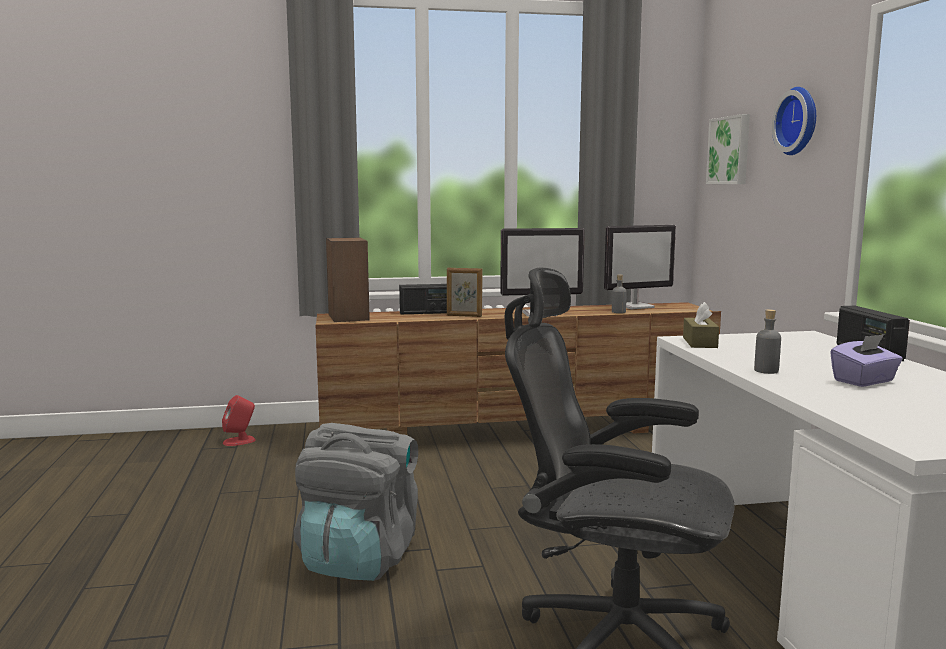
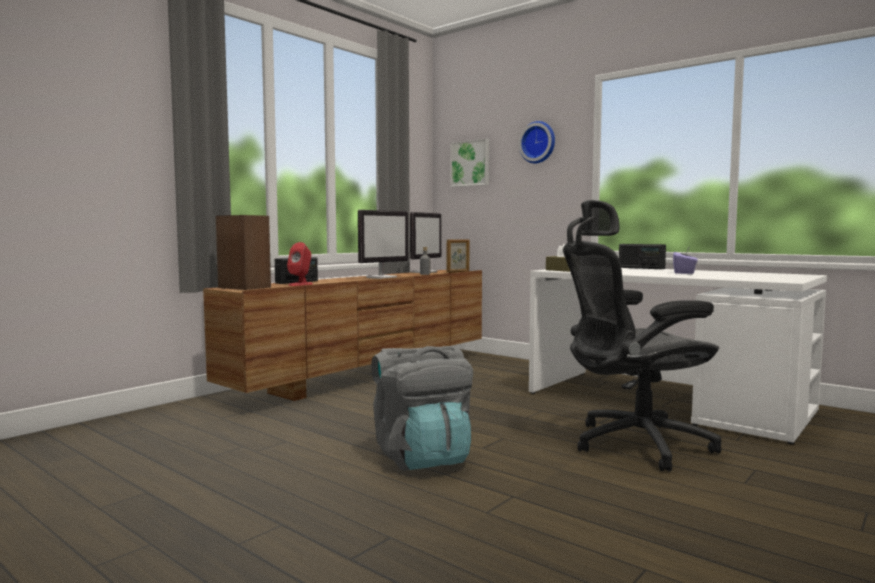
camera: 40 degrees left, 5 degrees down
red speaker [222,395,256,446] -> red speaker moved to [287,242,313,286]
picture frame [447,268,483,317] -> picture frame moved to [446,239,470,273]
grey bottle [754,309,781,374] -> none

